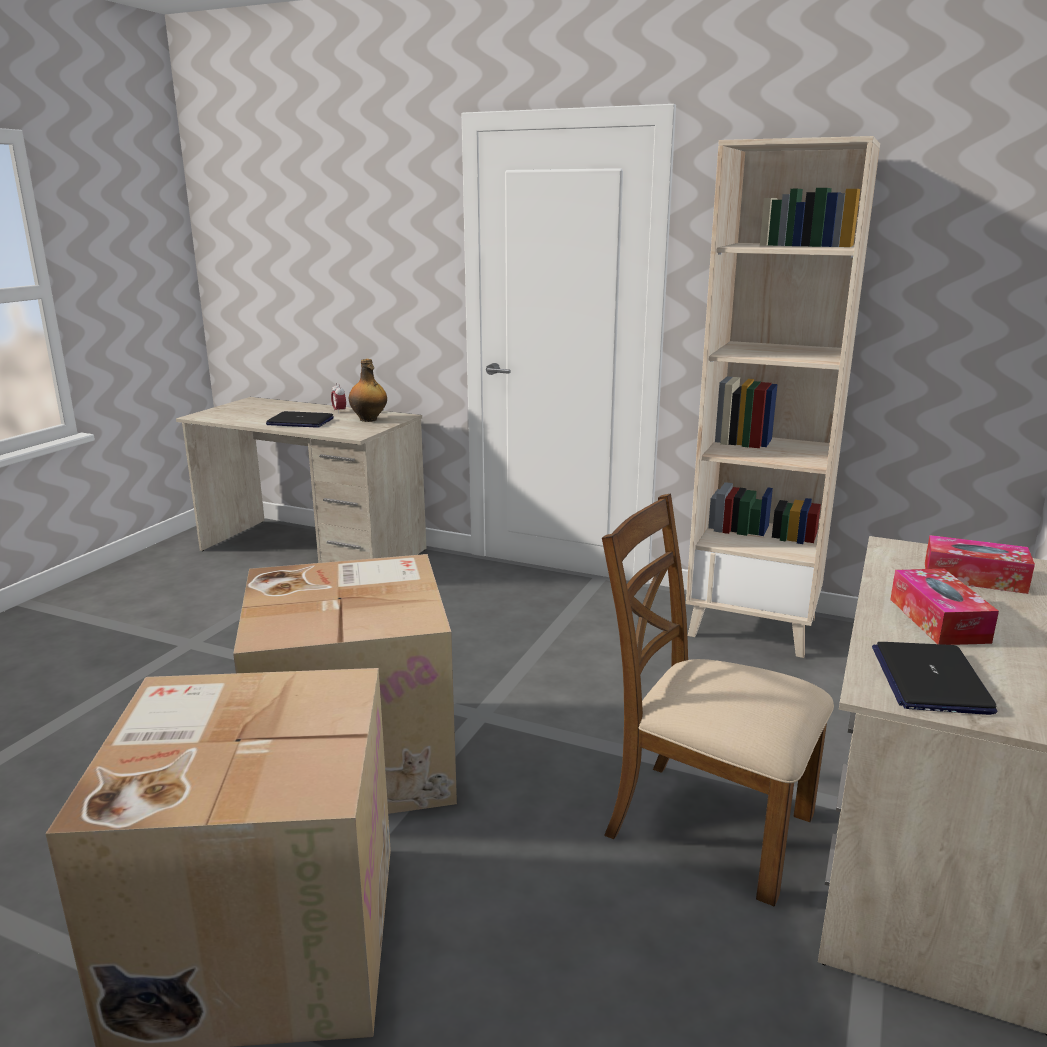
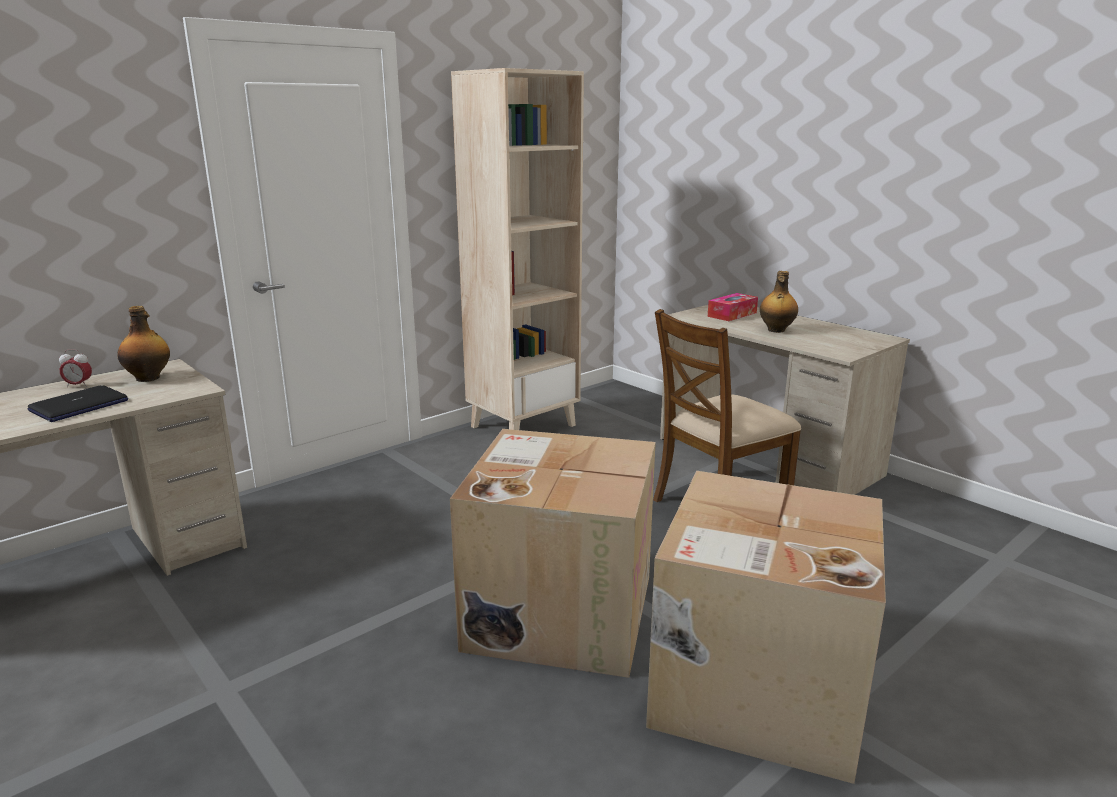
camera: 65 degrees left, 0 degrees up
laptop [872,642,998,715] -> none
tissue box [890,569,999,645] -> bottle [760,271,798,333]

